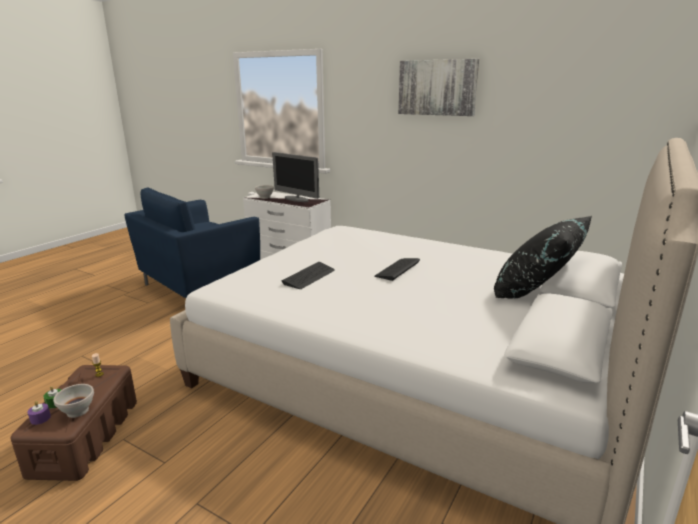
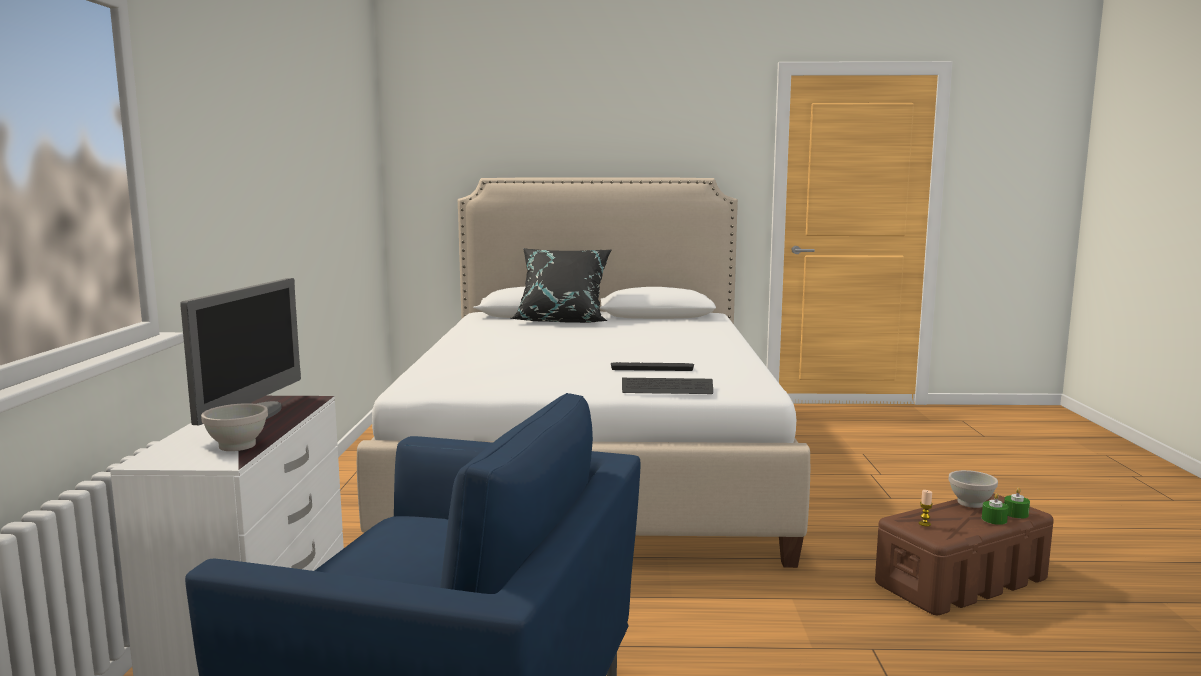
camera: 120 degrees left, 10 degrees down
purple candle [28,401,51,425] -> green candle [1004,488,1030,519]
keyboard [374,258,420,281] -> keyboard moved to [622,378,713,394]
picture [398,59,479,116] -> none

